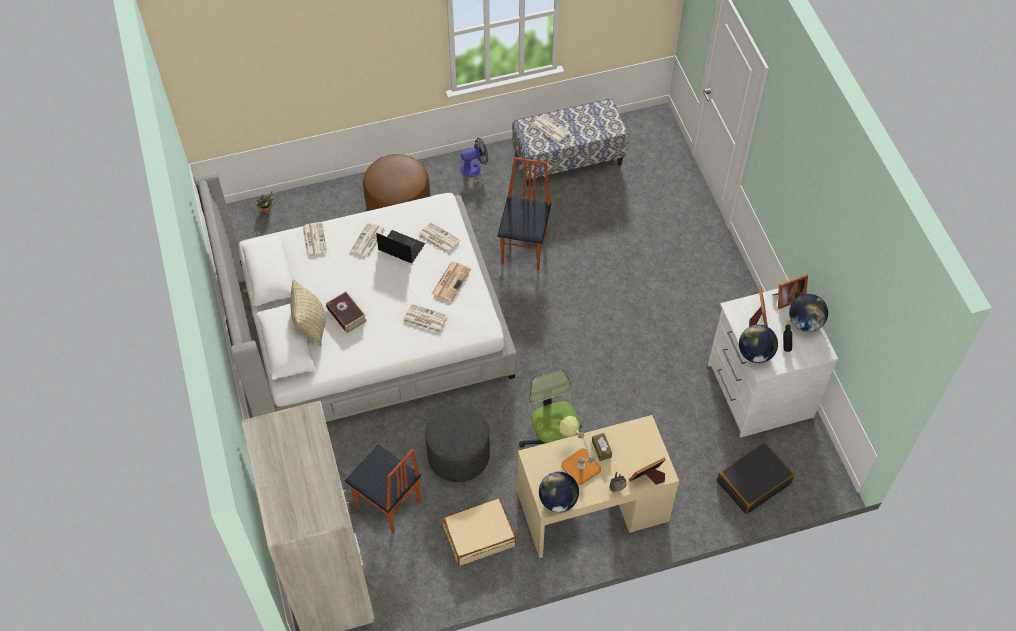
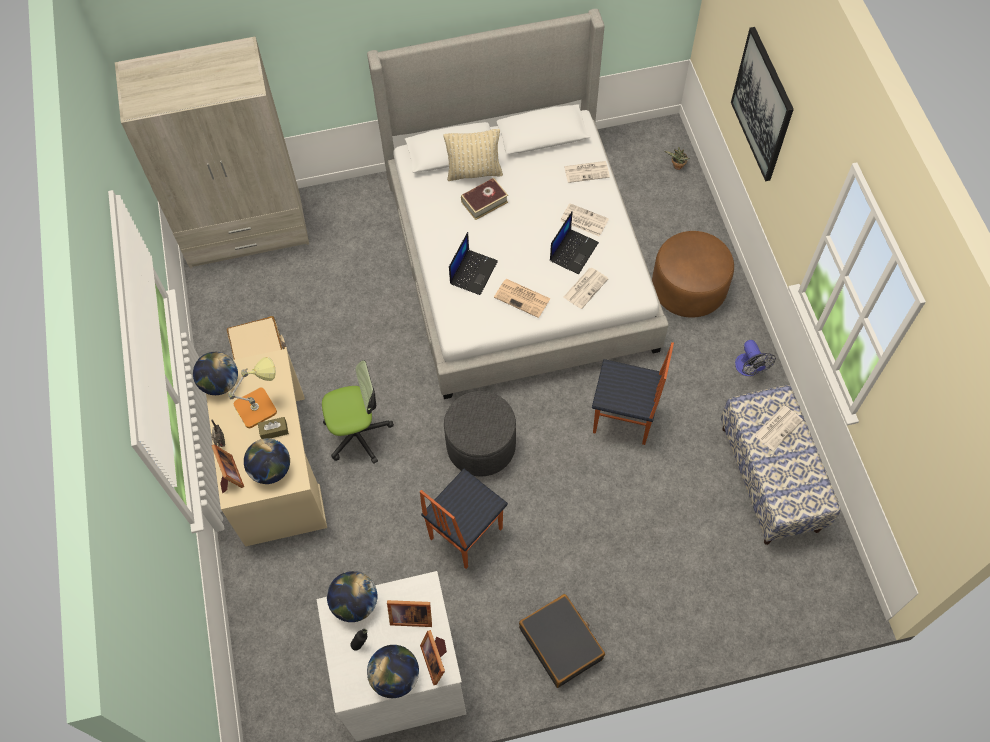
camera: 95 degrees right, 5 degrees up
chair [345,445,421,534] -> chair moved to [420,469,508,569]
newspaper [403,304,448,333] -> laptop [449,232,498,295]
grey ottoman [425,405,490,482] -> grey ottoman moved to [444,391,516,476]
black suitcase [717,442,794,514] -> black suitcase moved to [519,594,605,688]
none -> globe [244,438,290,484]
none -> picture [731,27,794,181]

